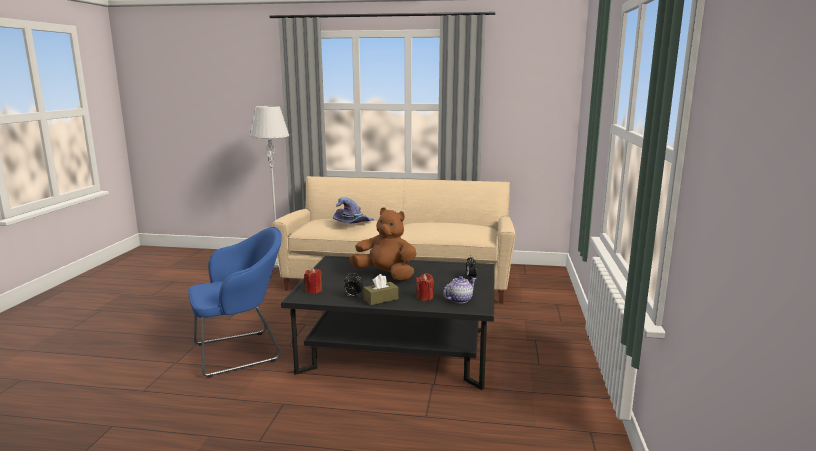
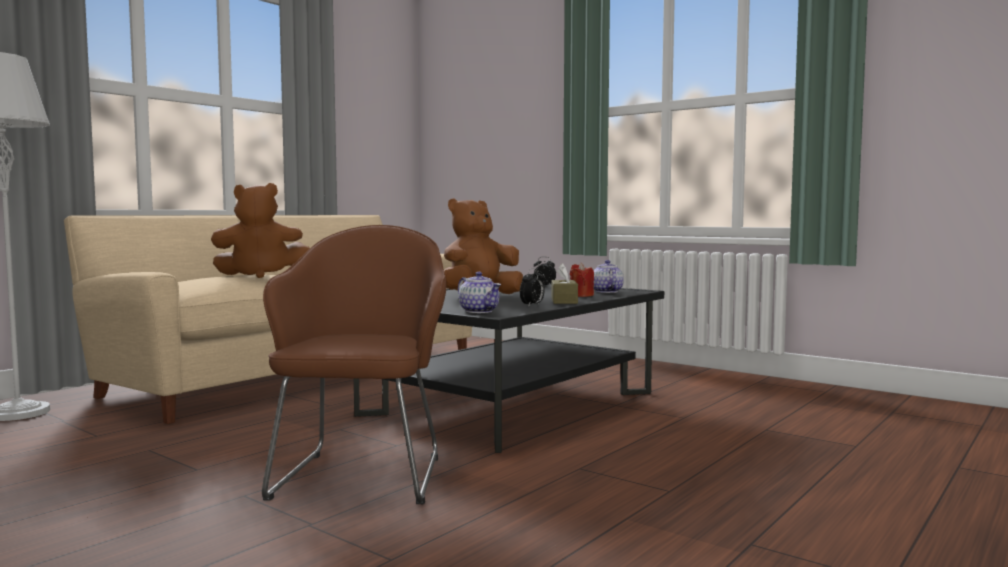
camera: 60 degrees left, 10 degrees down
blue armchair [188,227,282,378] -> brown armchair [262,225,446,504]
red candle [304,268,322,293] -> teapot [458,272,501,313]
purple hat [333,197,374,223] -> brown plush toy [211,183,310,278]

